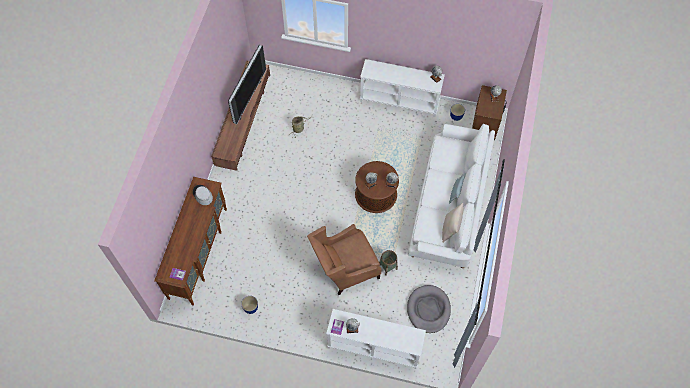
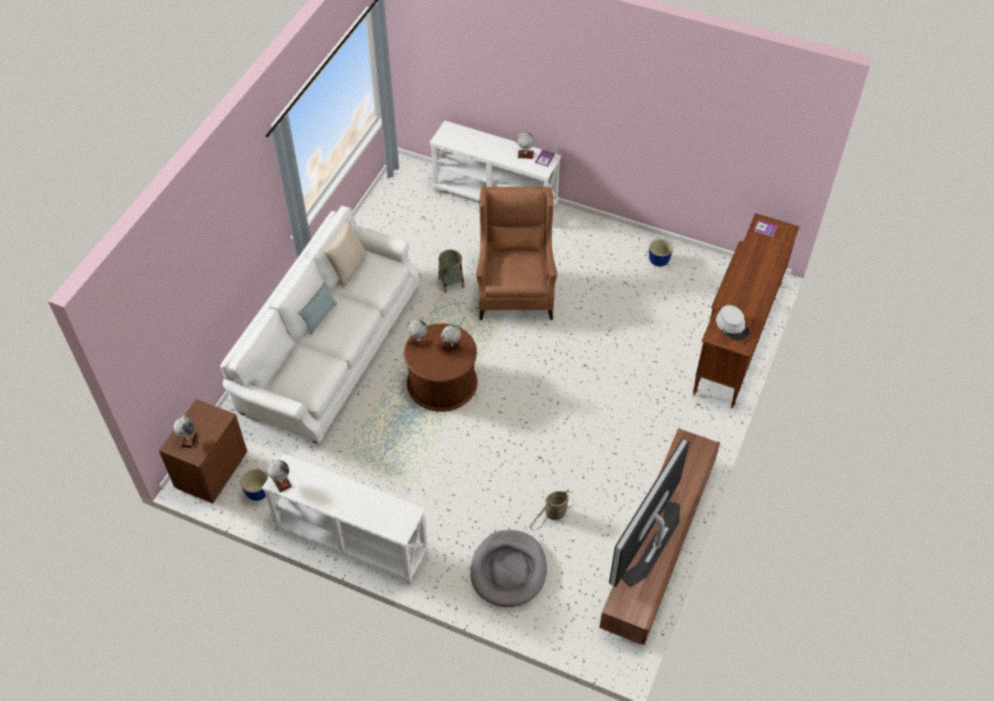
camera: 170 degrees left, 10 degrees down
brown armchair [307,224,381,295] -> brown armchair turned 75 degrees counterclockwise [476,187,558,320]
grey dog bed [407,285,451,333] -> grey dog bed moved to [470,530,547,607]

